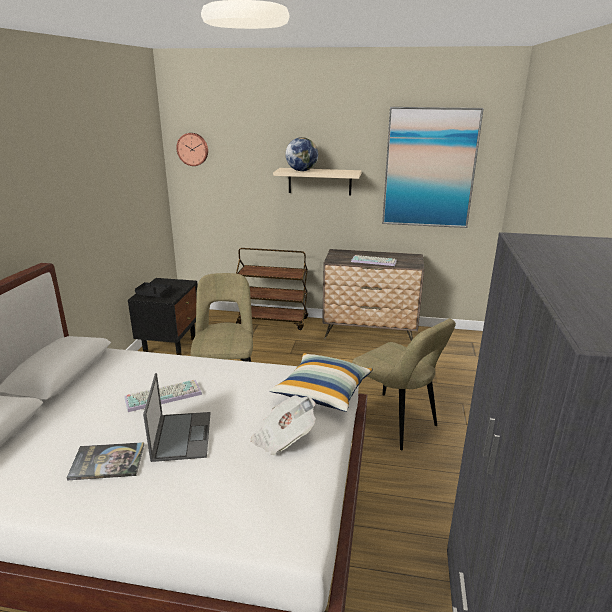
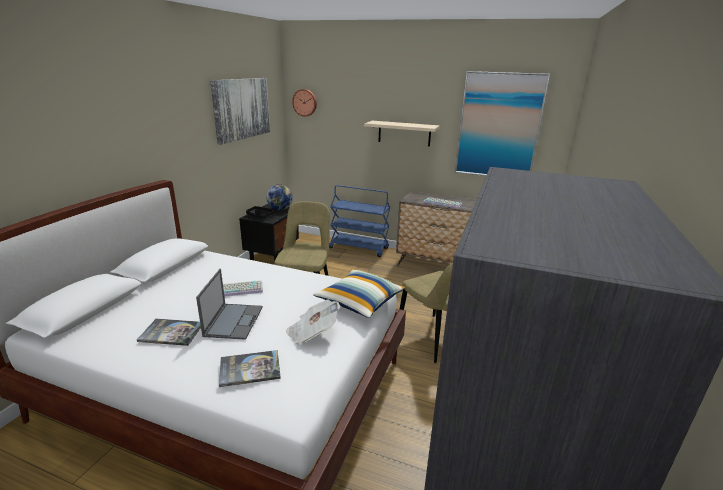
camera: 10 degrees right, 0 degrees up
brown cart [236,248,308,330] -> blue cart [329,185,390,257]
globe [285,137,318,171] -> globe moved to [266,184,293,210]
none -> picture [210,78,270,145]
none -> book [219,350,281,387]

